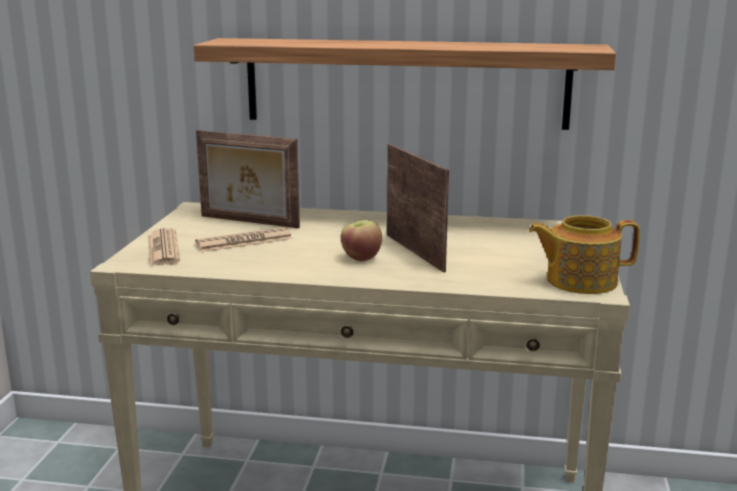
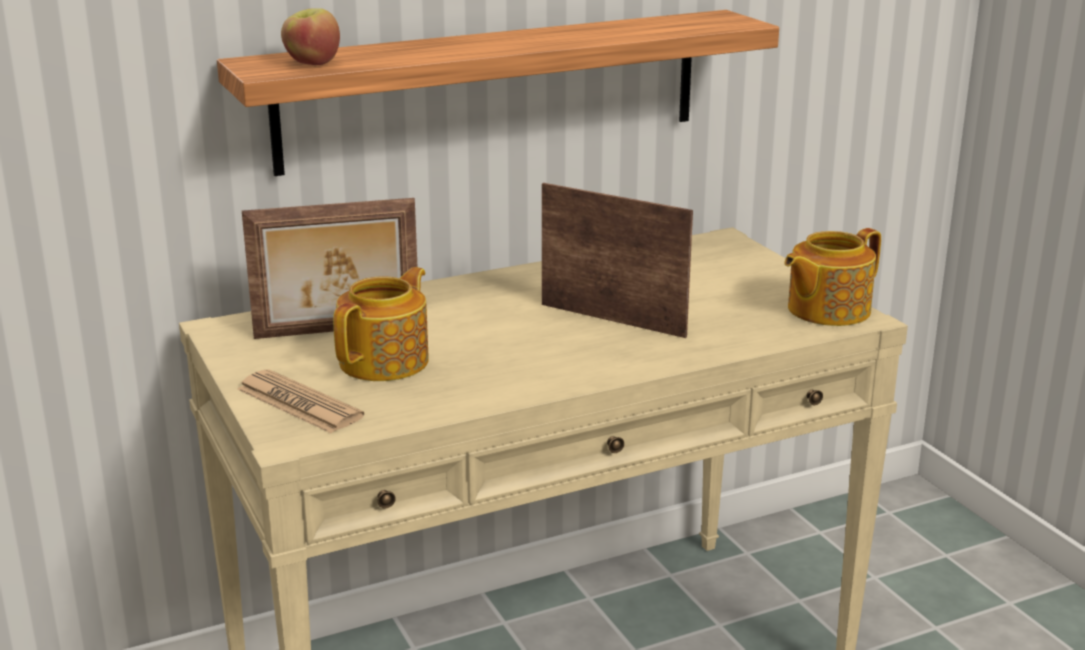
camera: 35 degrees left, 5 degrees up
newspaper [195,227,292,252] -> teapot [333,267,429,381]
apple [341,220,382,261] -> apple moved to [281,9,340,65]

